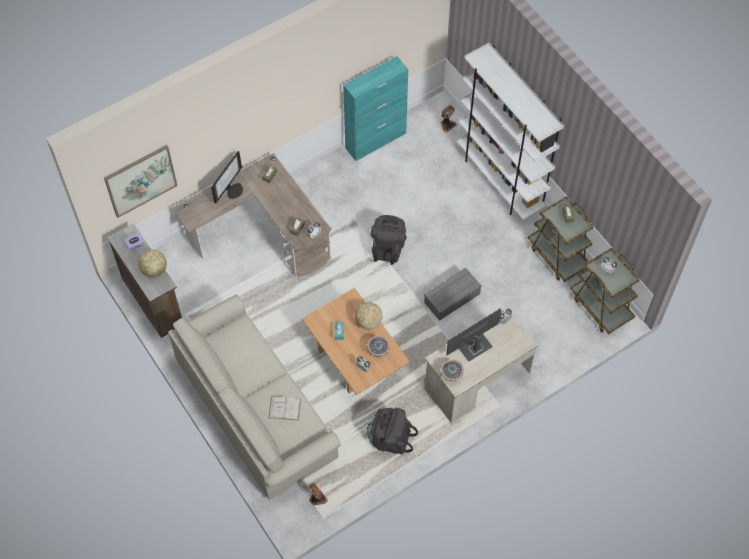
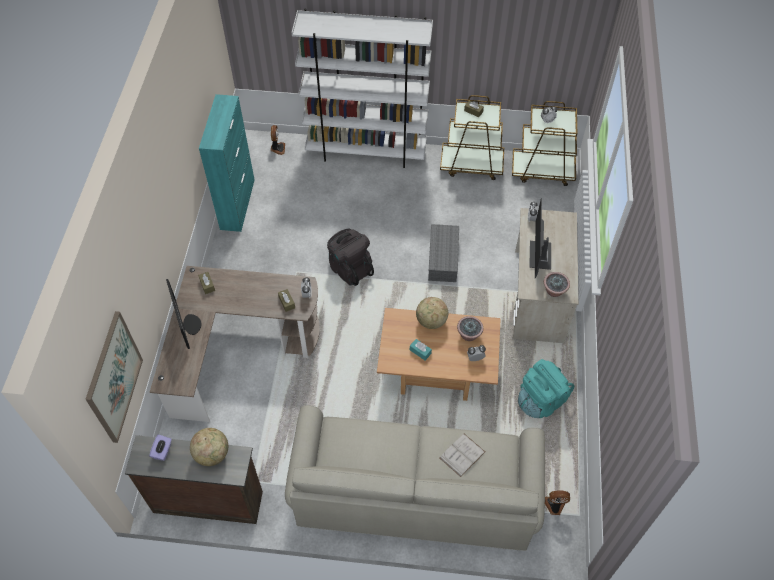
camera: 50 degrees left, 5 degrees down
black backpack [367,408,418,455] -> turquoise backpack [518,359,574,418]

